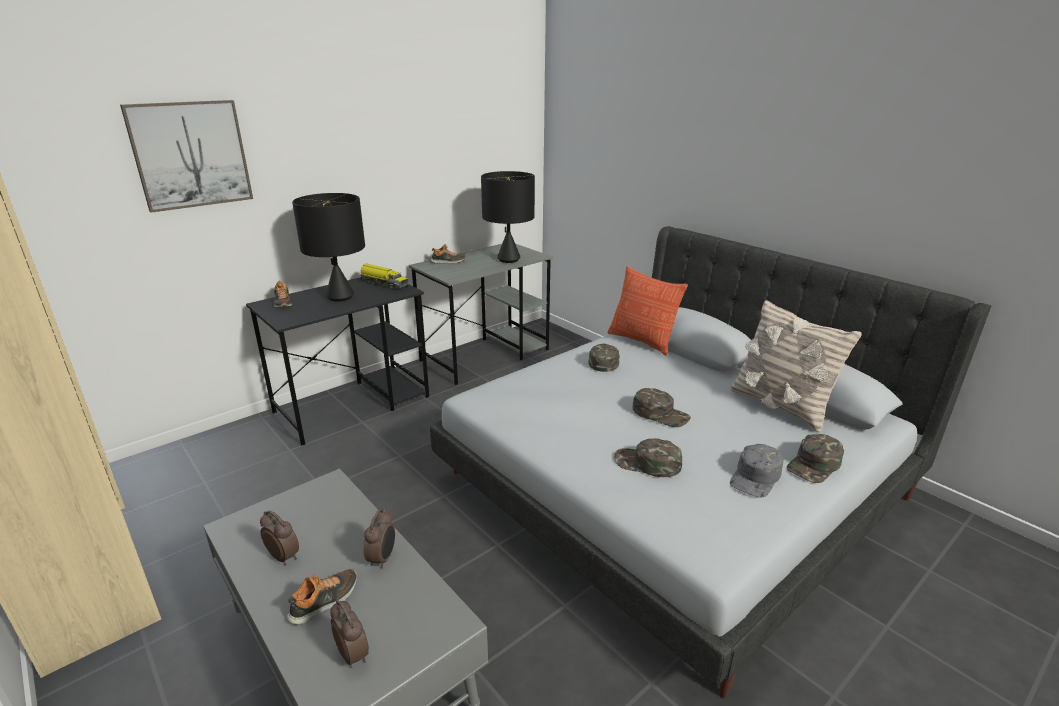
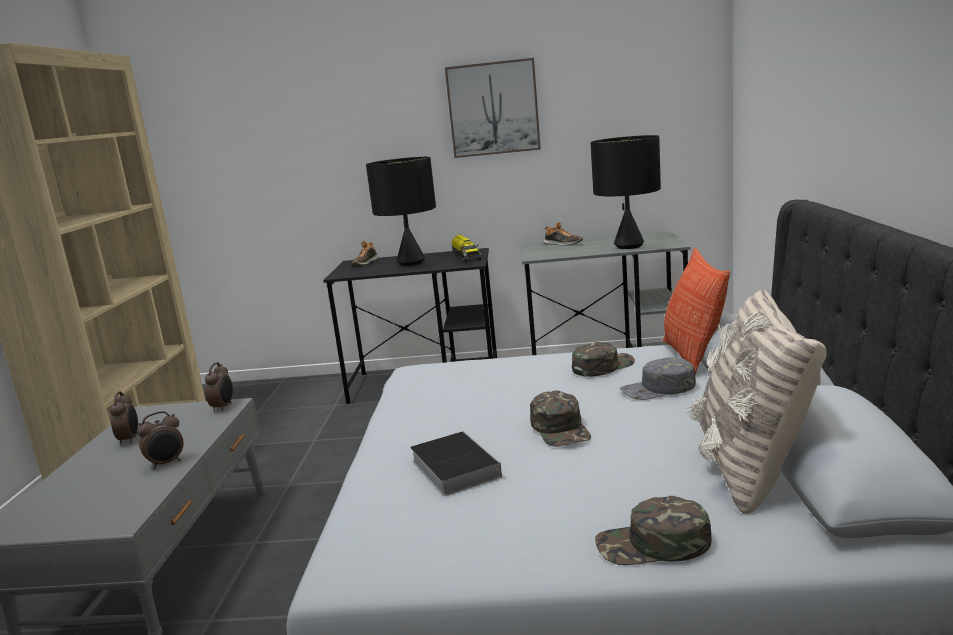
camera: 45 degrees right, 10 degrees down
picture [120,100,253,213] -> picture moved to [445,58,541,158]
shoe [287,569,357,625] -> none
alarm clock [330,599,369,668] -> alarm clock moved to [205,362,233,411]
green cap [615,438,682,477] -> book [410,431,502,496]
grey cap [730,444,784,497] -> grey cap moved to [620,357,696,400]

